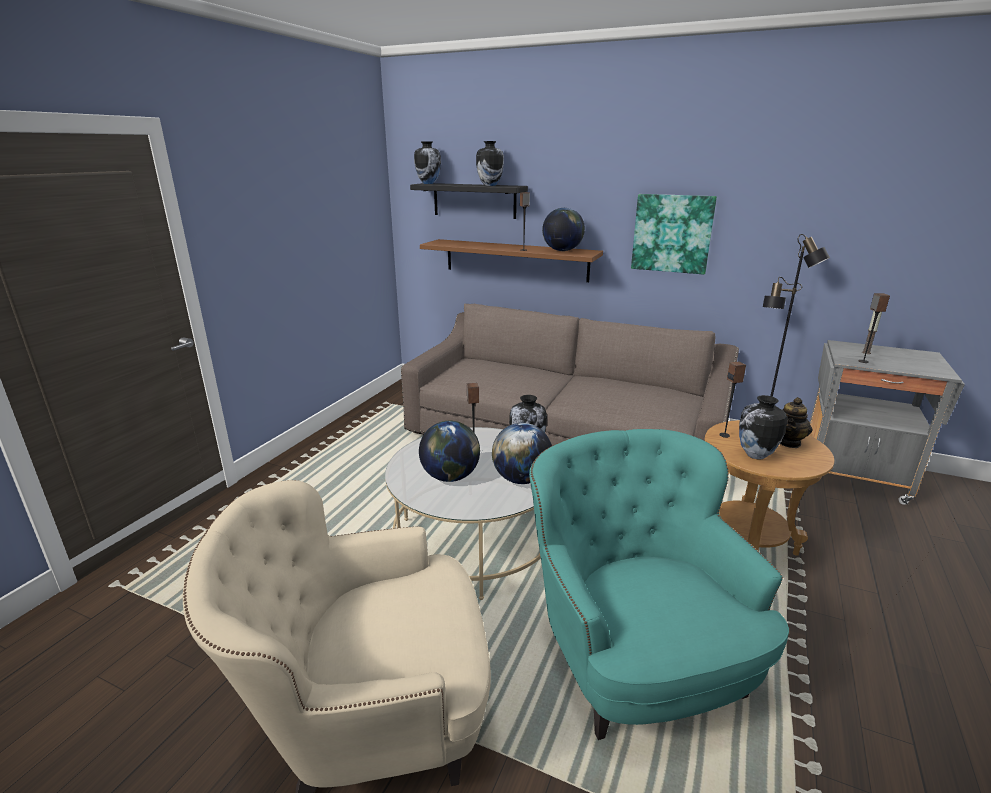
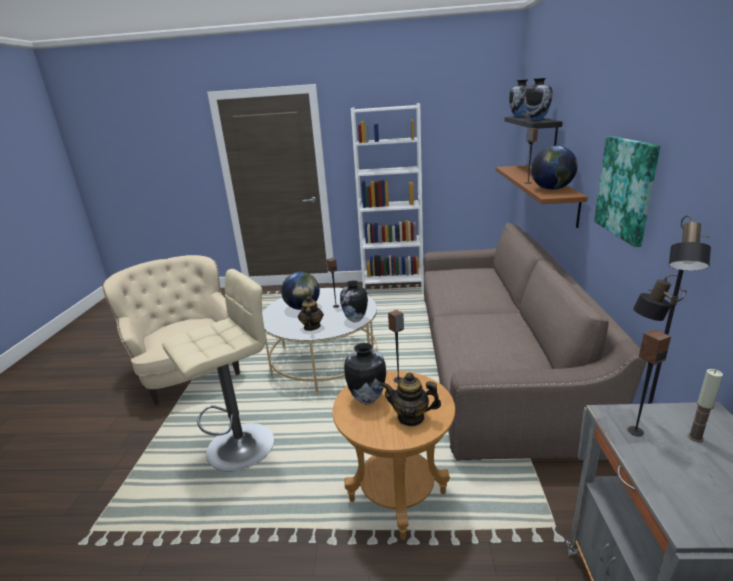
camera: 70 degrees right, 0 degrees up
globe [492,423,552,484] -> teapot [298,296,324,331]
turquoise armchair [529,429,789,740] -> beige stool [162,269,274,471]
none -> white bookcase [351,103,424,294]

